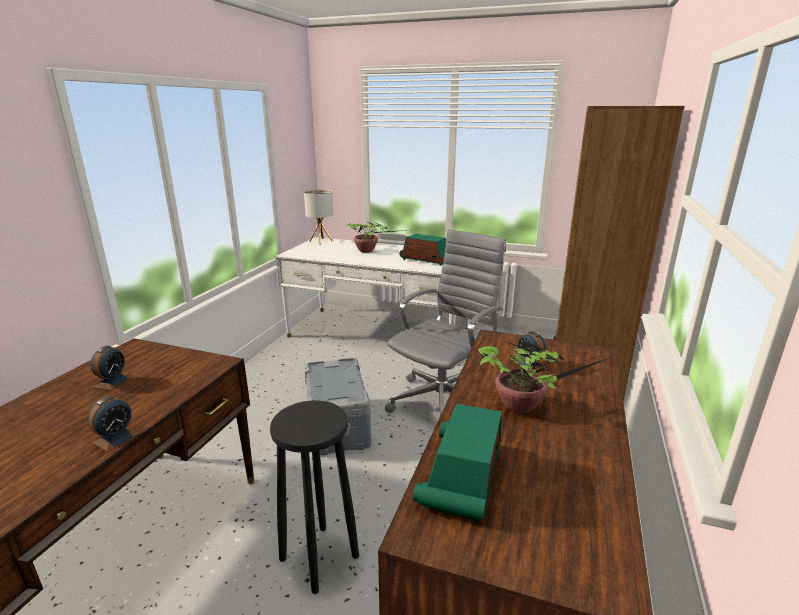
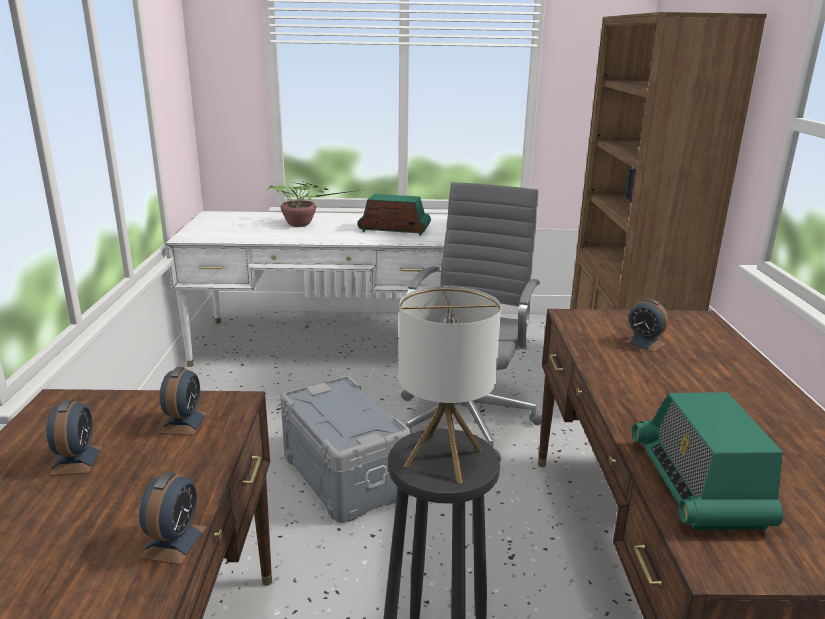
camera: 20 degrees left, 0 degrees up
table lamp [304,190,333,245] -> table lamp moved to [399,286,501,483]
potted plant [478,339,612,413] -> none
none -> alarm clock [159,367,208,435]

